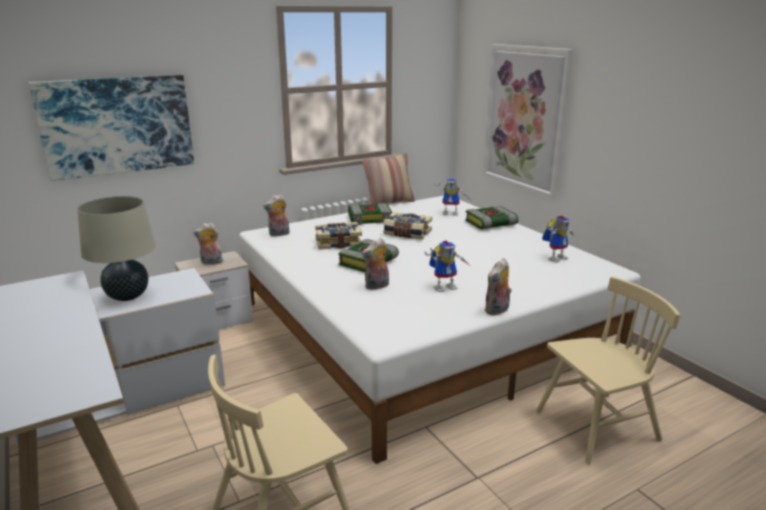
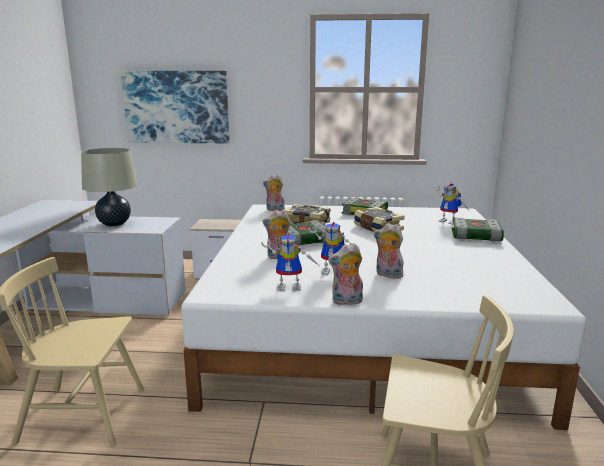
camera: 35 degrees right, 5 degrees down
plush toy [194,223,223,265] -> plush toy moved to [374,223,405,279]
pillow [362,153,415,204] -> none
picture [483,44,573,199] -> none
toy robot [542,216,575,263] -> toy robot moved to [261,234,318,291]

